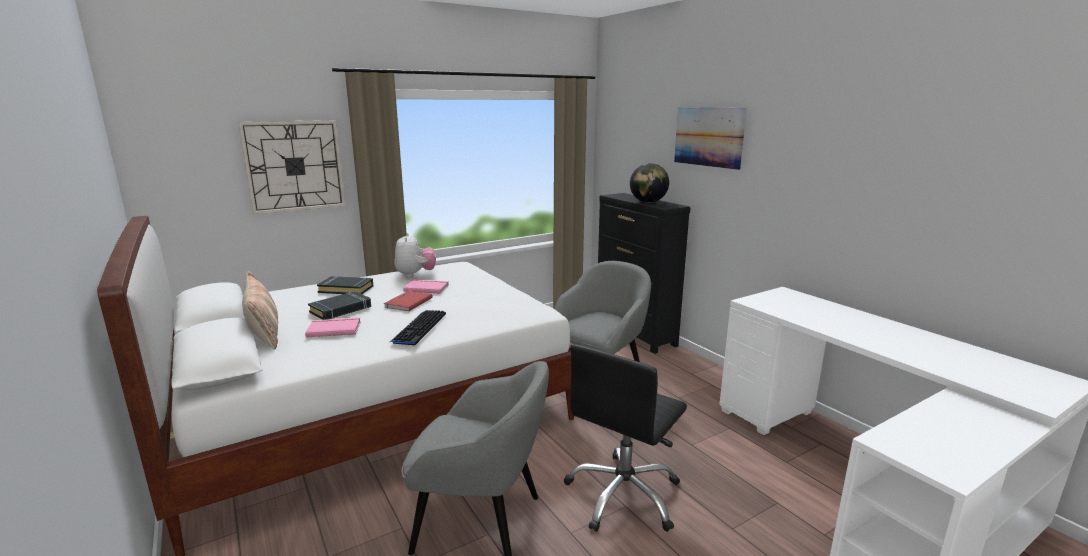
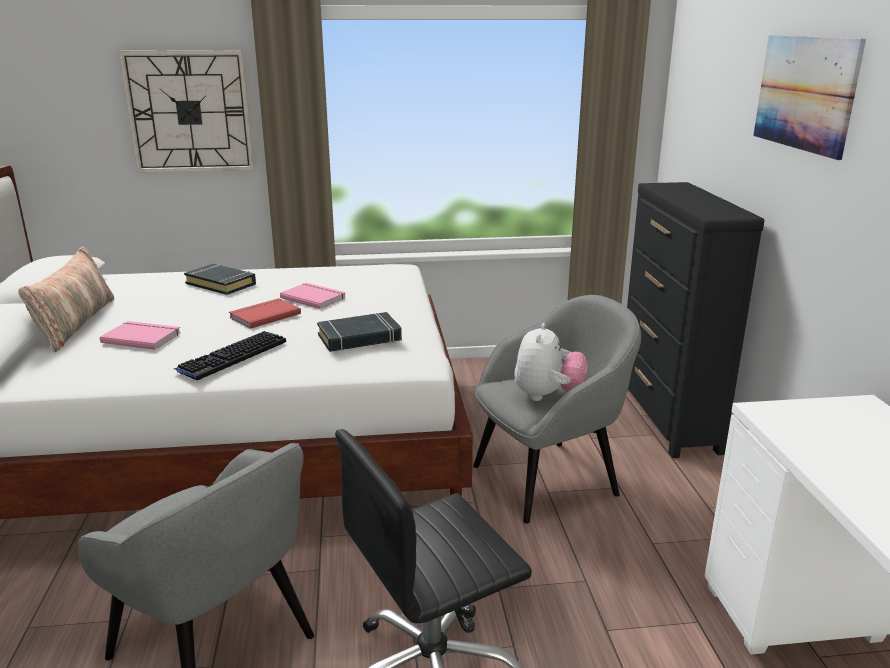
camera: 25 degrees right, 5 degrees up
black book [308,291,371,320] -> black book moved to [317,312,402,352]
plush toy [394,233,436,278] -> plush toy moved to [514,323,587,401]
globe [630,163,669,203] -> none

